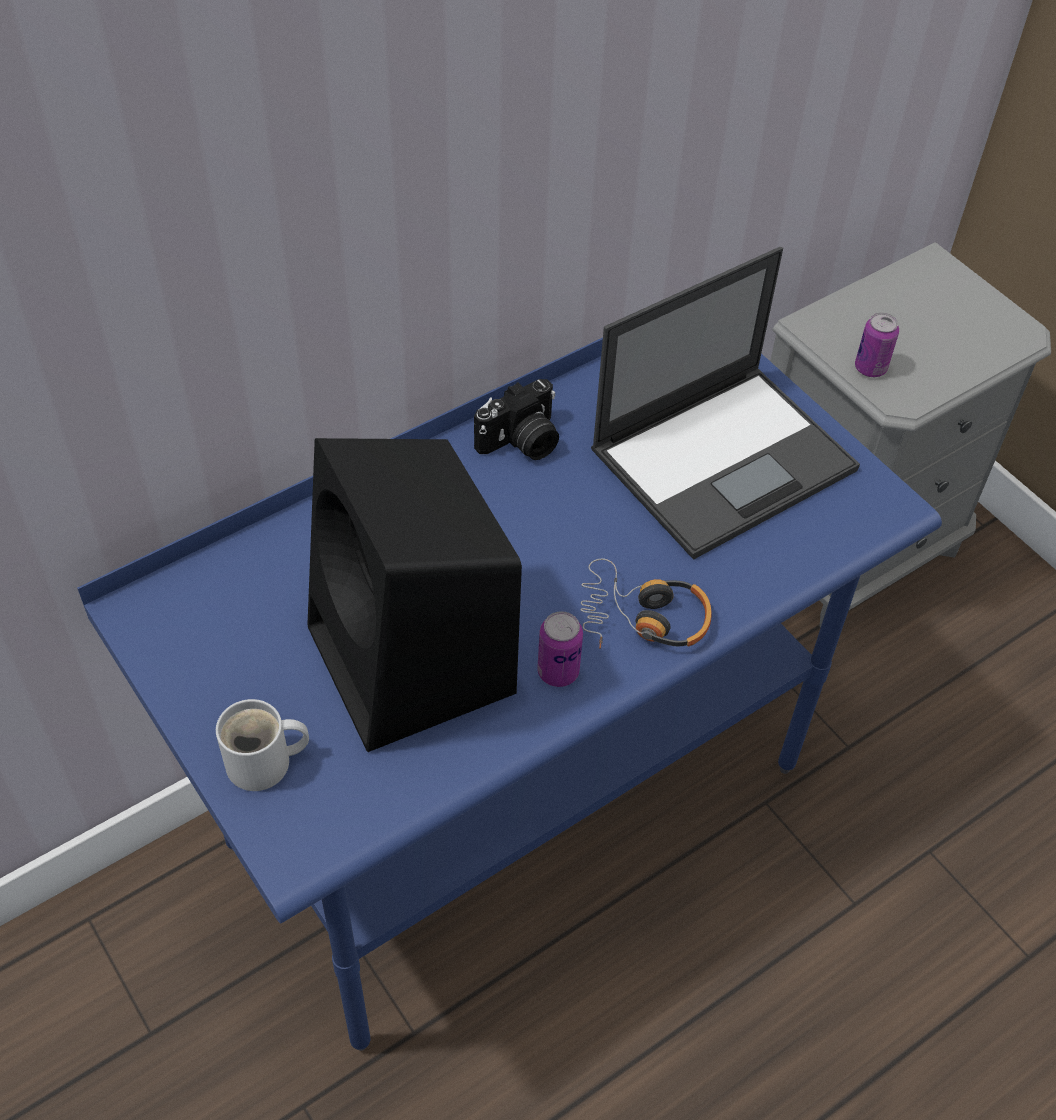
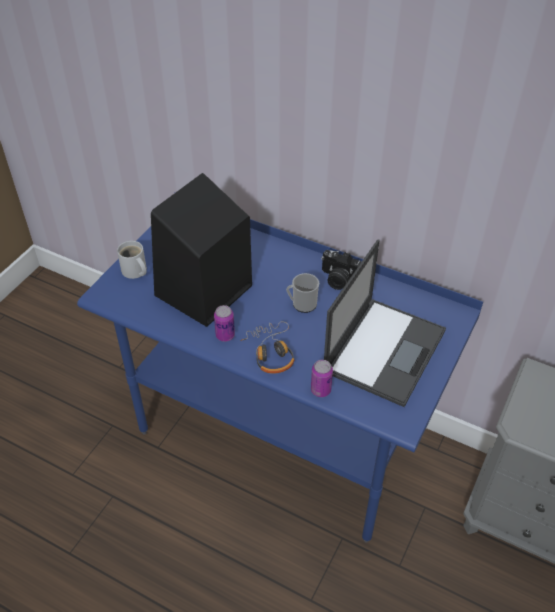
camera: 65 degrees right, 5 degrees down
laptop [591,247,860,560] -> laptop turned 90 degrees counterclockwise [324,239,446,407]
can [855,313,899,377] -> can moved to [311,360,333,397]
none -> mug [286,273,319,313]

